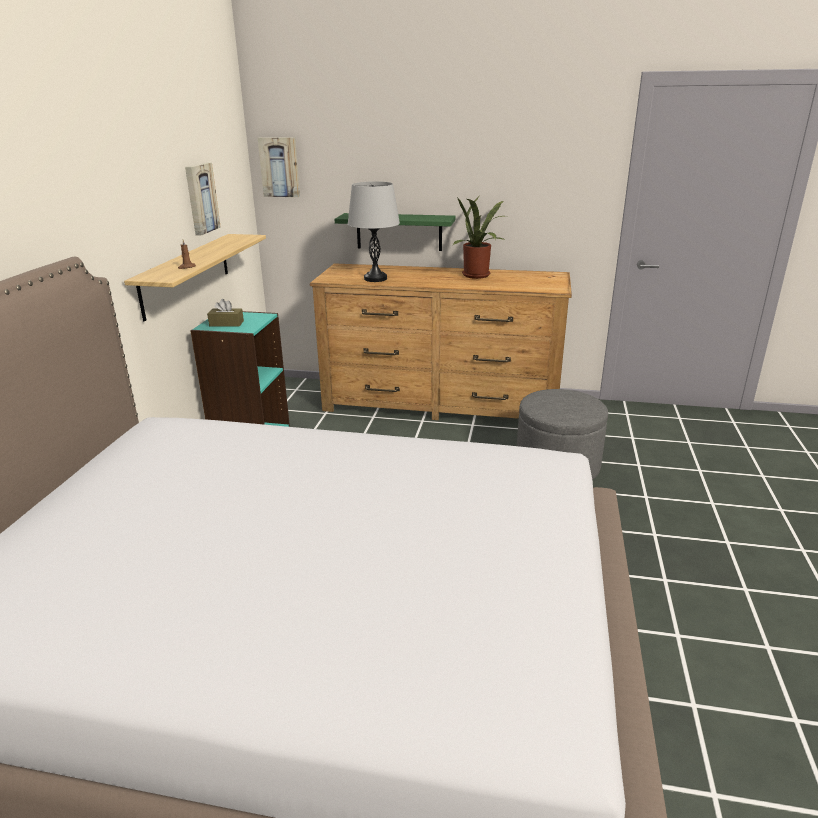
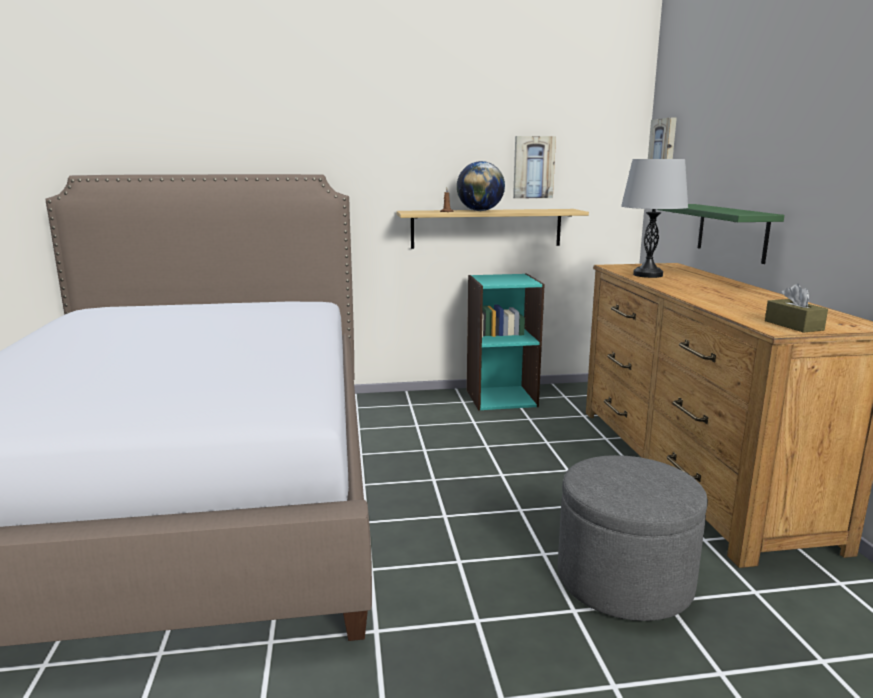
camera: 70 degrees right, 10 degrees down
brown tissue box [207,299,244,327] -> brown tissue box moved to [765,284,828,333]
potted plant [452,197,506,279] -> none
none -> globe [457,161,505,211]

